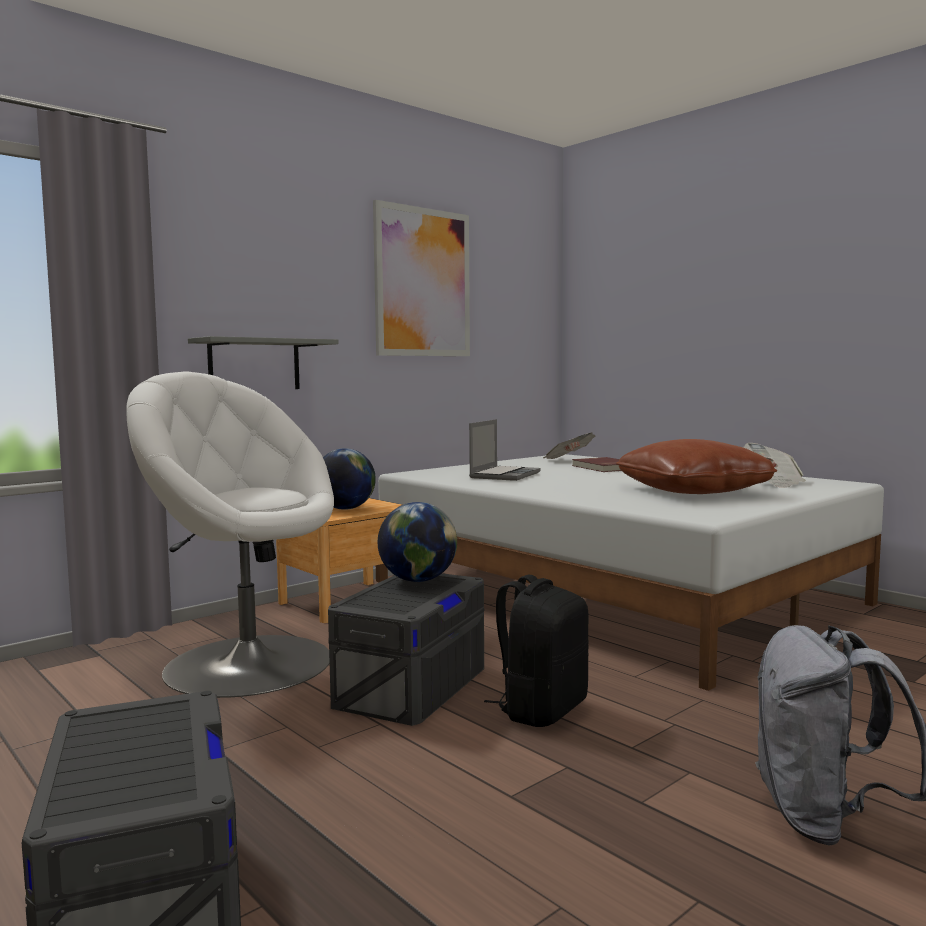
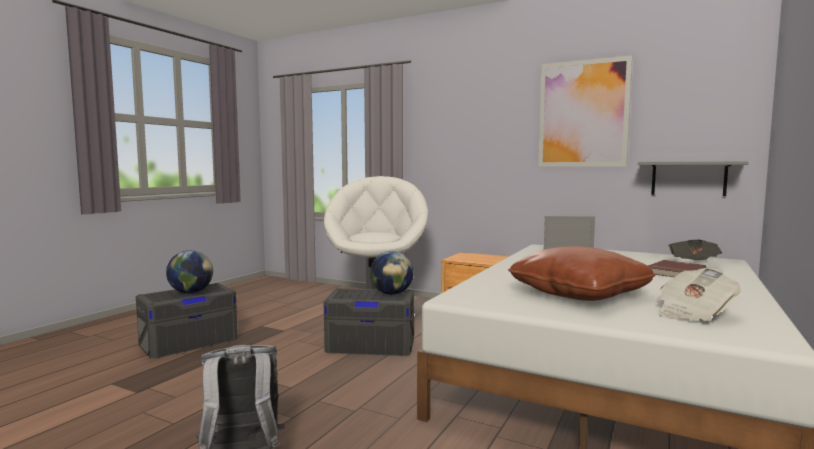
camera: 70 degrees right, 0 degrees up
grey shelf [188,336,338,389] -> grey shelf moved to [638,161,748,196]
globe [323,448,376,510] -> globe moved to [166,250,213,293]
black backpack [484,574,589,727] -> none

